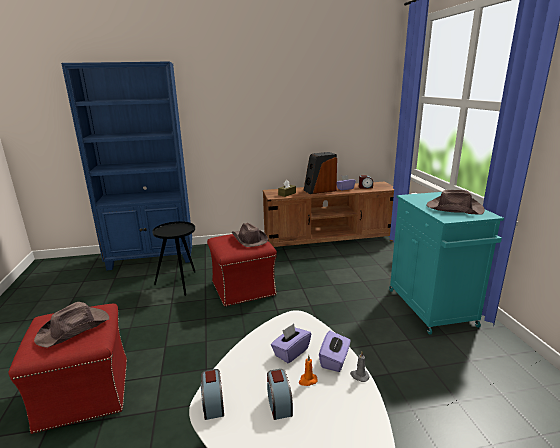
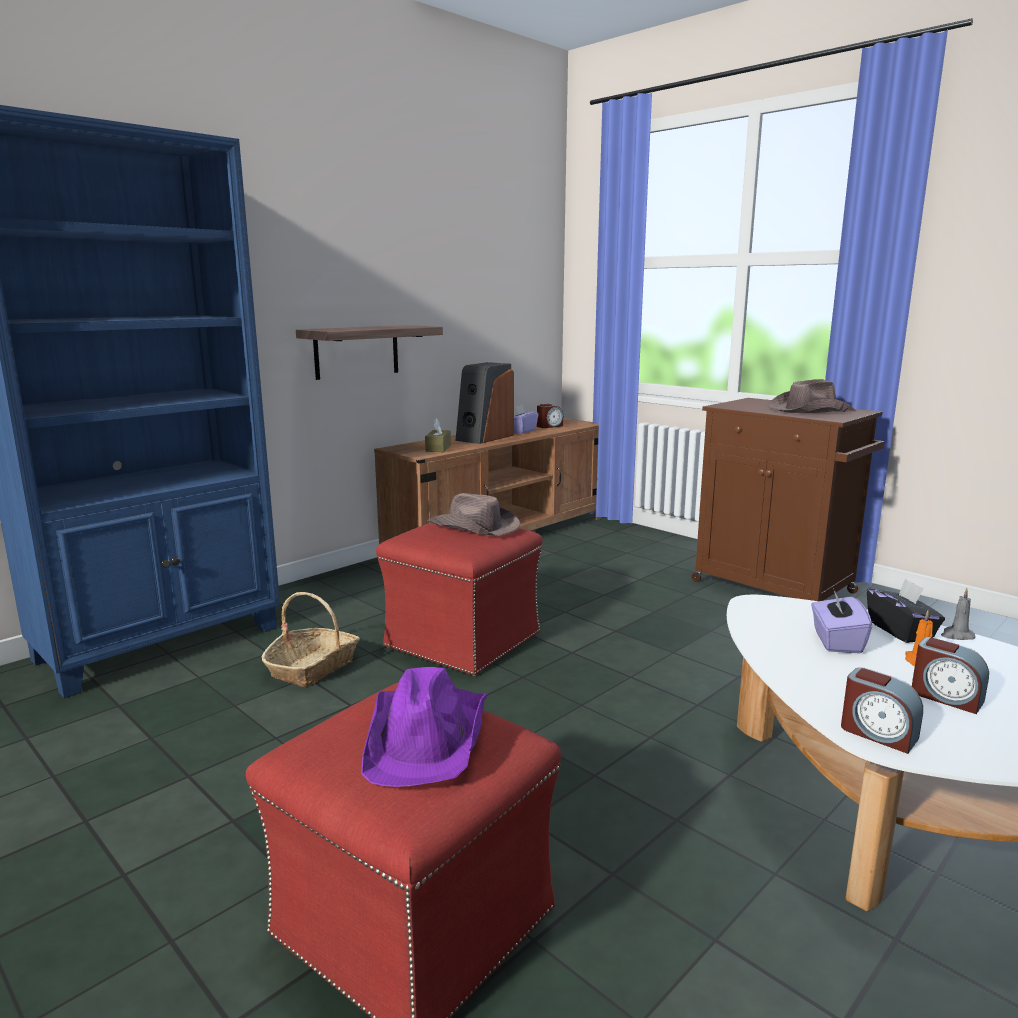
camera: 35 degrees left, 5 degrees down
brown hat [34,302,109,348] -> purple hat [361,667,488,787]
black side table [152,221,195,296] -> basket [262,592,360,687]
purple tissue box [319,331,351,372] -> black tissue box [867,578,945,643]
turquoise cabinet [389,192,504,335] -> brown cabinet [692,398,884,601]
none -> shelf [296,325,443,380]

